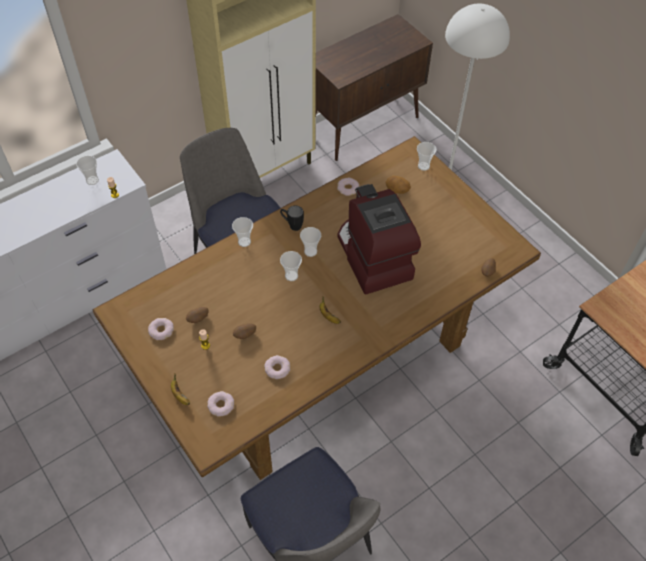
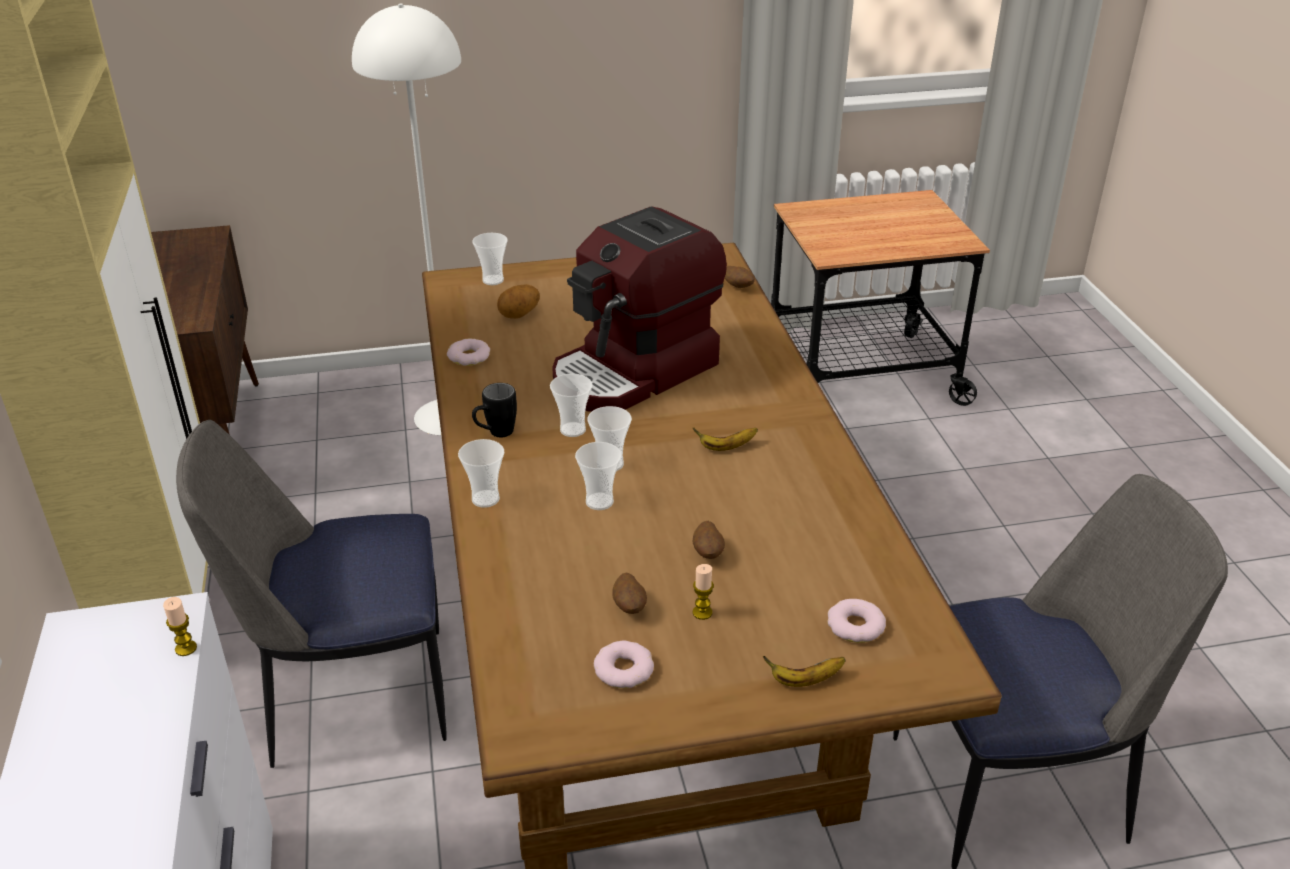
camera: 65 degrees left, 20 degrees down
cup [76,156,99,185] -> cup moved to [575,442,622,510]
donut [264,355,290,379] -> none
coffee machine [338,184,421,295] -> coffee machine turned 45 degrees counterclockwise [552,206,727,412]

